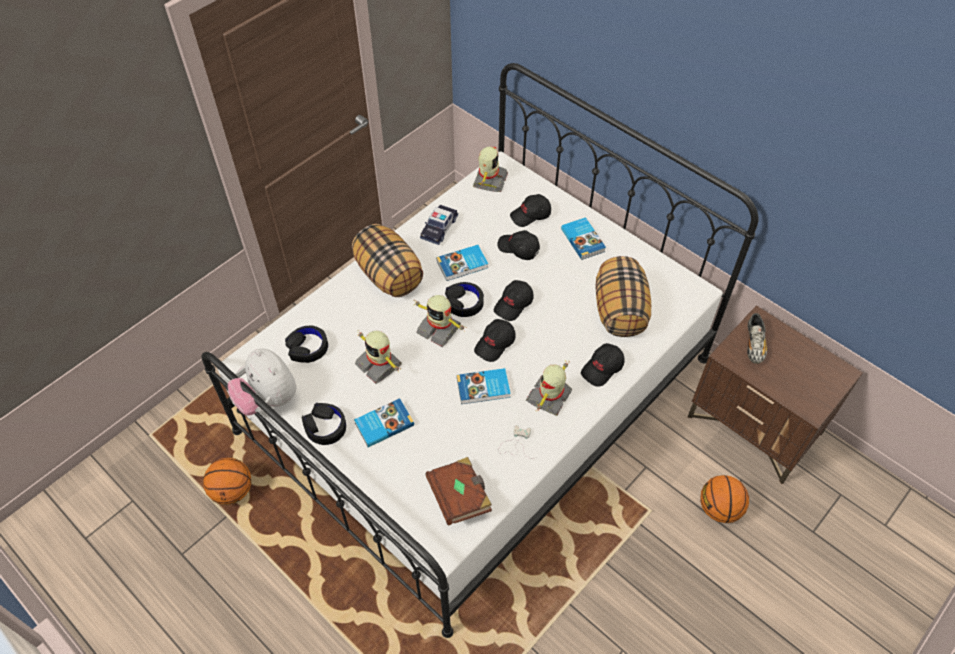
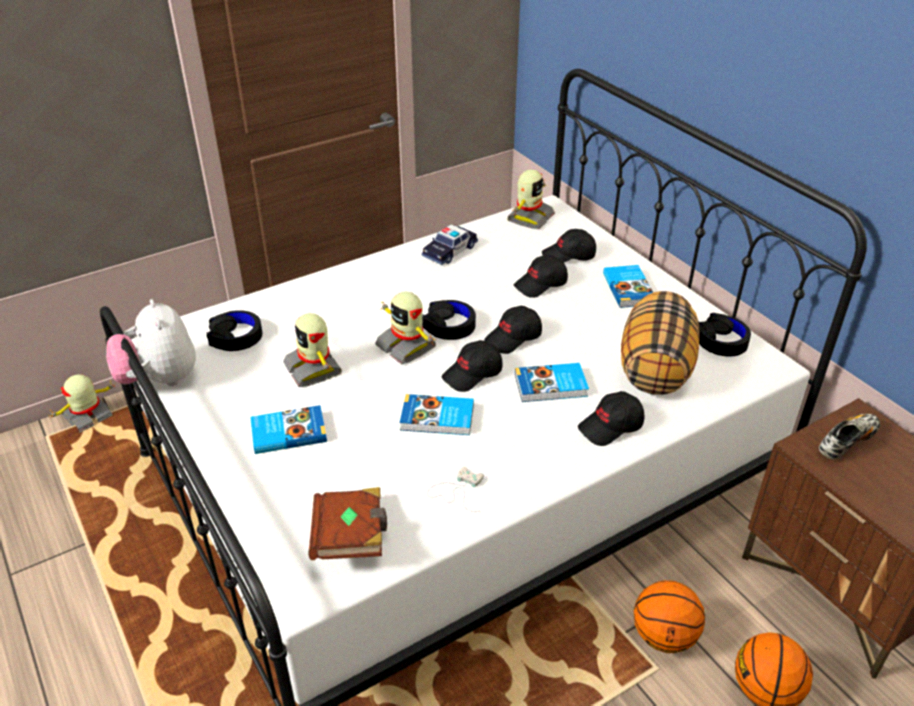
camera: 15 degrees right, 15 degrees down
basketball [203,458,251,505] -> basketball moved to [634,580,705,653]
black headphones [301,403,346,445] -> black headphones moved to [698,313,751,356]
pillow [352,224,423,297] -> none
book [437,245,488,281] -> book moved to [515,363,589,402]
black cap [498,230,540,260] -> black cap turned 75 degrees counterclockwise [514,255,568,298]
toy robot [526,361,572,416] -> toy robot moved to [47,374,115,433]
shoe [747,313,767,364] -> shoe turned 150 degrees counterclockwise [819,414,880,460]

